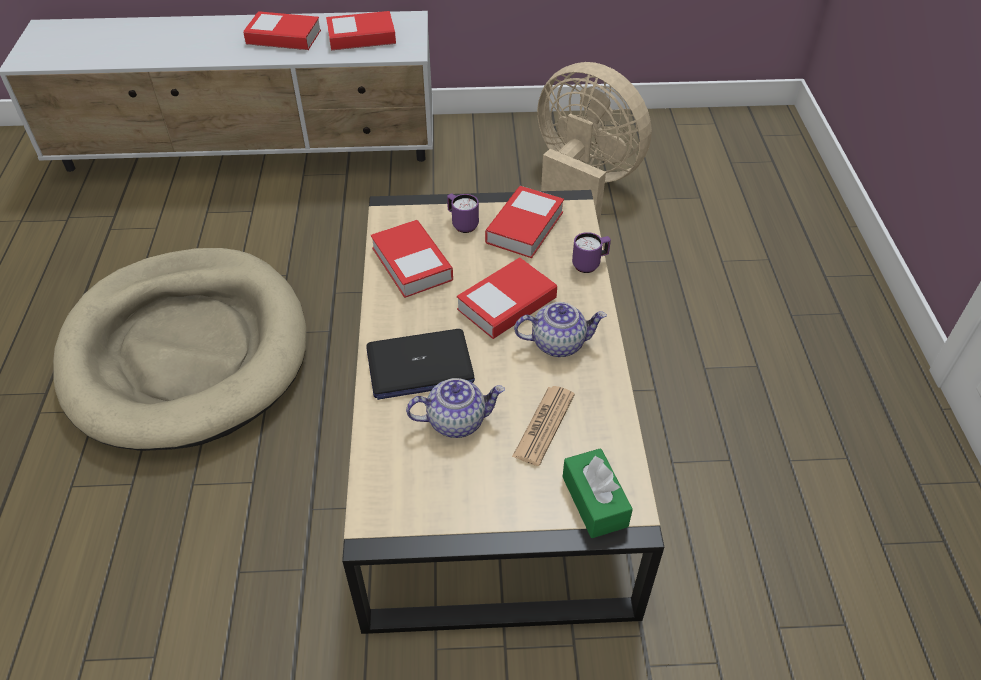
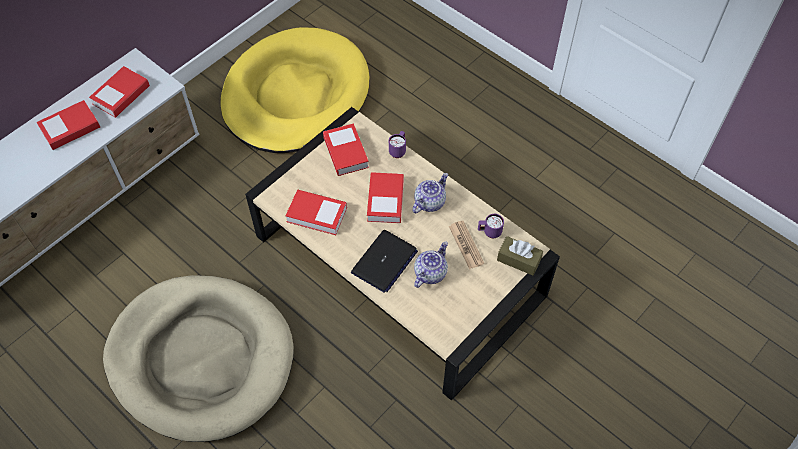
camera: 45 degrees left, 10 degrees up
purple mug [447,193,479,233] -> purple mug moved to [478,214,504,238]
beige fan [537,62,652,226] -> yellow dog bed [220,27,369,153]
green tissue box [563,448,633,538] -> brown tissue box [497,236,543,276]

